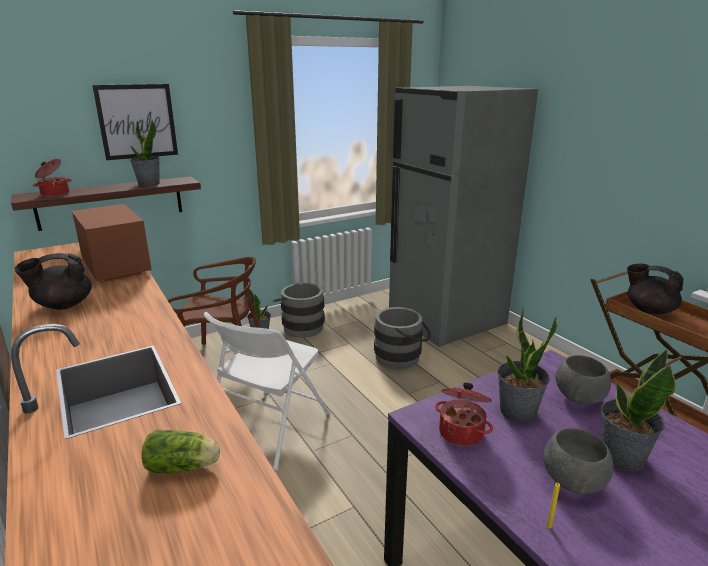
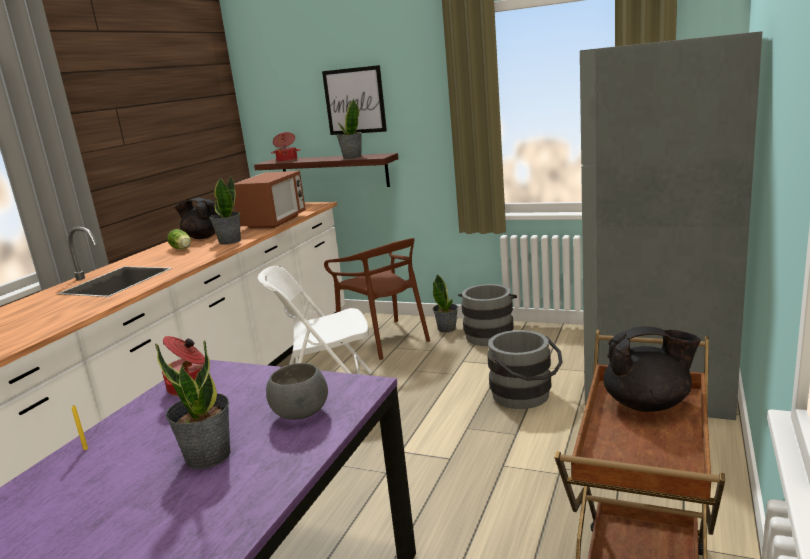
camera: 55 degrees right, 5 degrees down
lettuce [142,430,220,473] -> lettuce moved to [167,229,191,249]
potted plant [498,308,558,422] -> potted plant moved to [209,176,241,245]
grey bowl [543,428,614,494] -> none
black teapot [627,264,684,315] -> black teapot turned 90 degrees clockwise [603,326,701,412]

